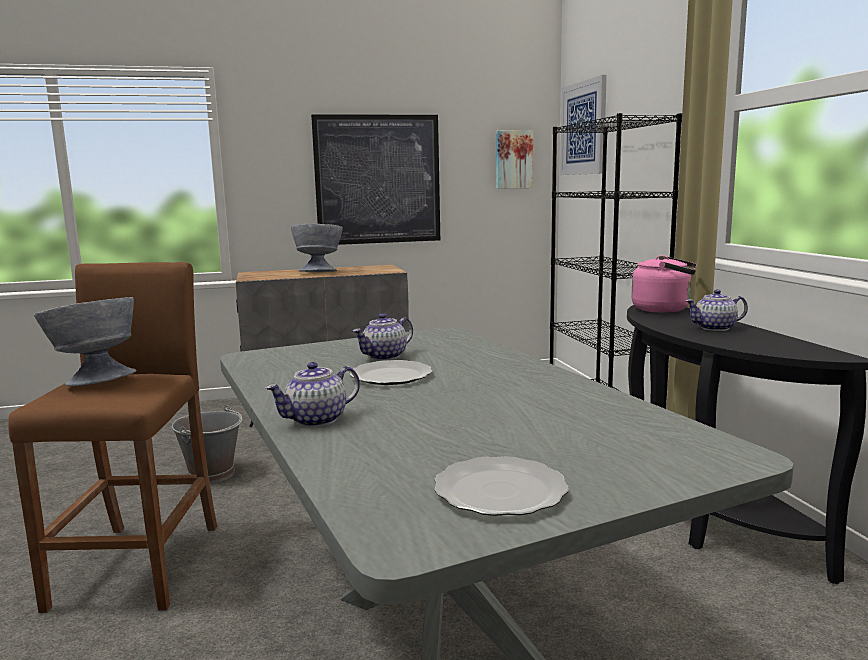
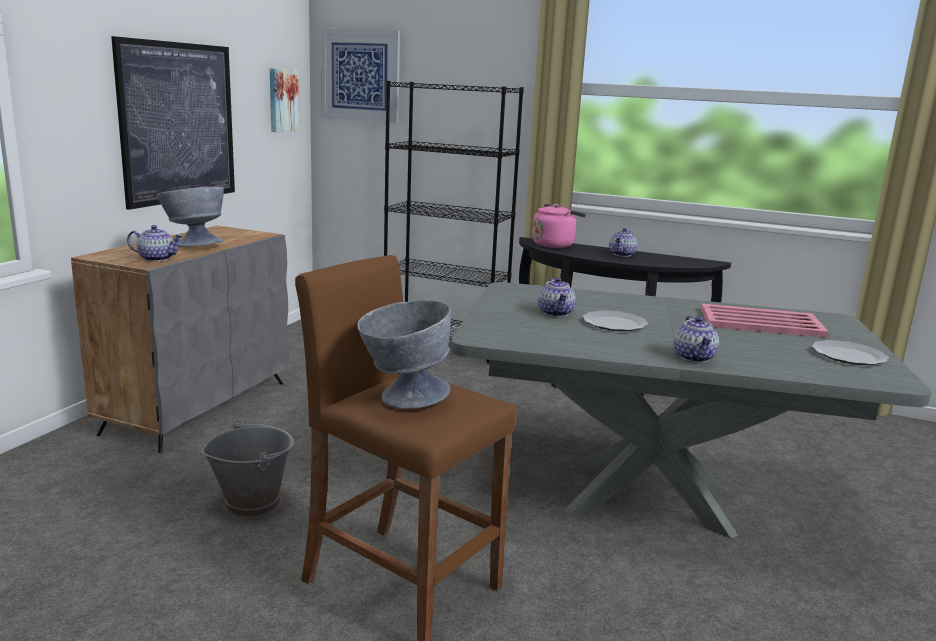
camera: 55 degrees left, 5 degrees up
none -> teapot [127,225,183,262]
none -> pink tray [701,304,829,338]

